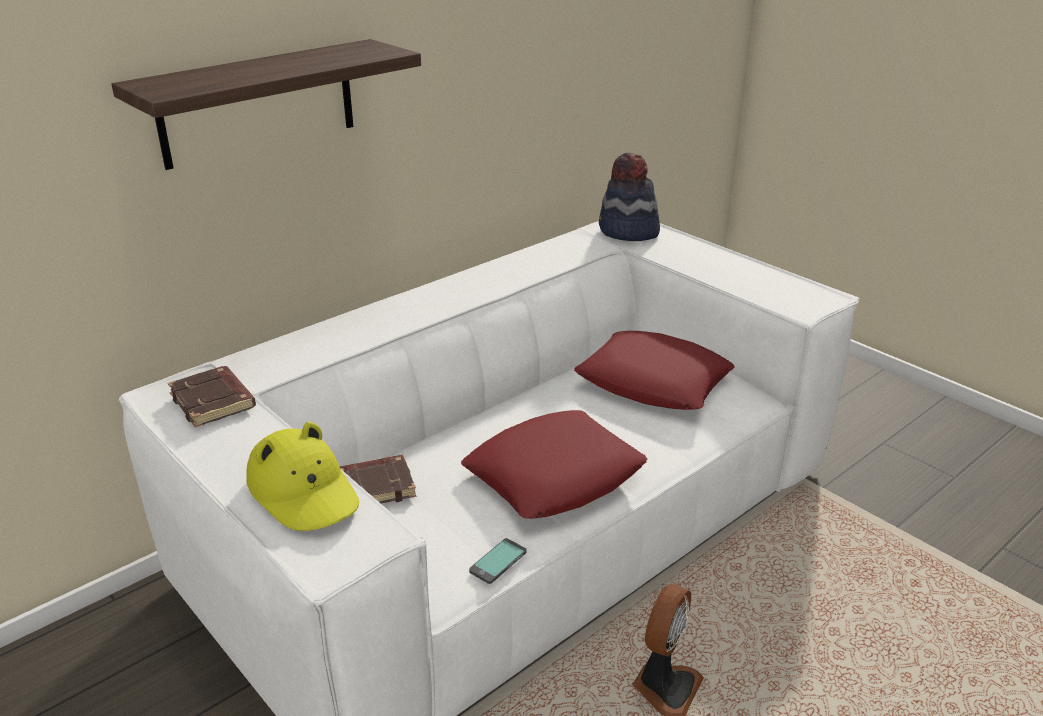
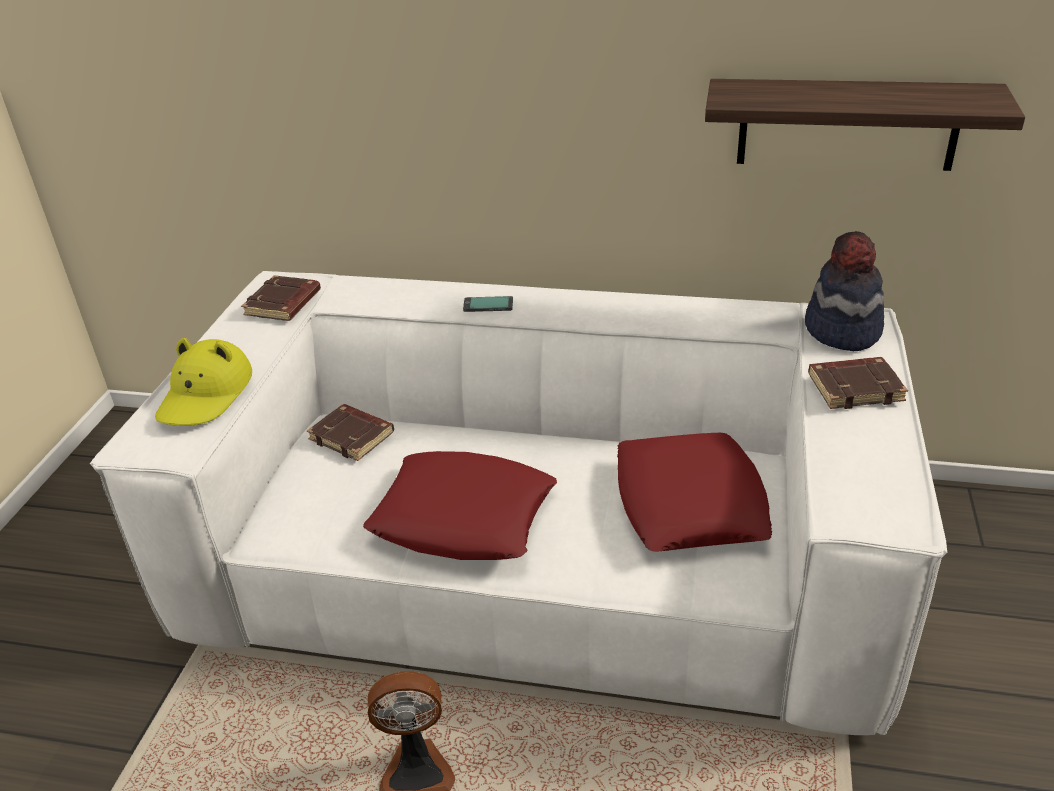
camera: 55 degrees right, 5 degrees up
shelf [111,39,421,170] -> shelf moved to [705,79,1025,171]
phone [469,538,527,584] -> phone moved to [463,296,513,312]
none -> brown book [808,357,908,409]

